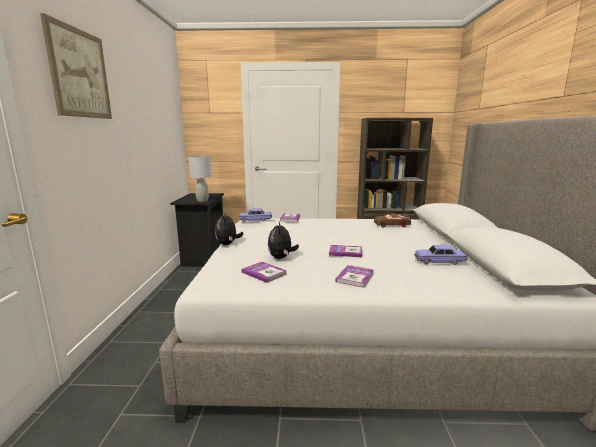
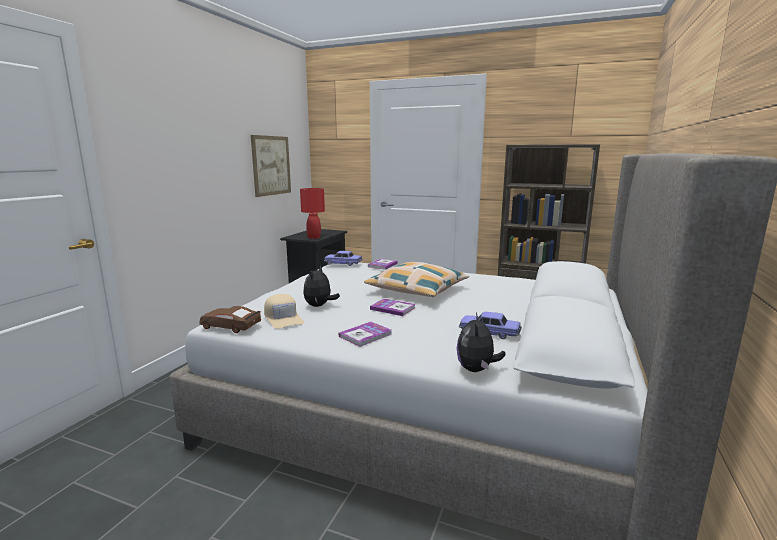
camera: 20 degrees right, 0 degrees up
picture [40,13,112,119] -> picture moved to [251,135,291,197]
grey table lamp [188,156,212,202] -> red table lamp [300,188,325,239]
plush toy [215,213,243,245] -> plush toy moved to [456,312,505,372]
book [241,262,287,283] -> beige cap [264,294,304,329]
brown toy car [374,213,412,228] -> brown toy car moved to [199,306,261,333]
none -> pillow [364,262,469,297]

